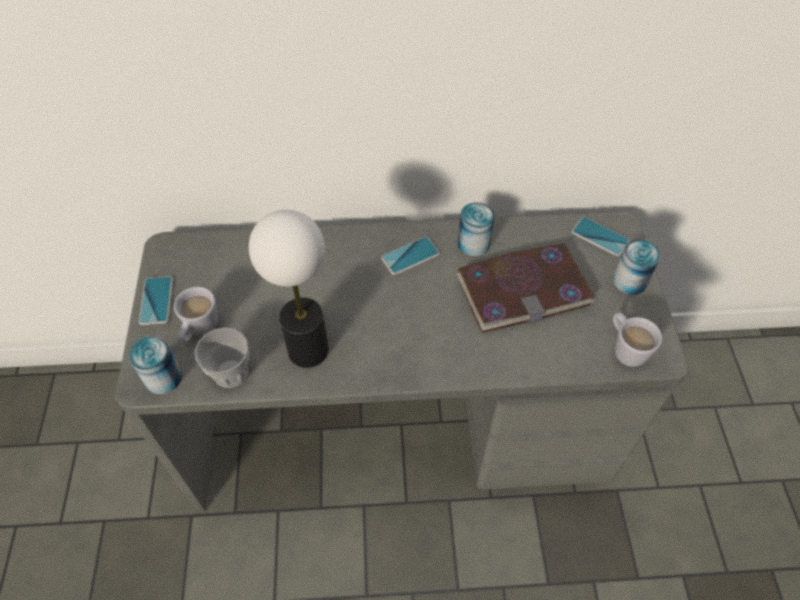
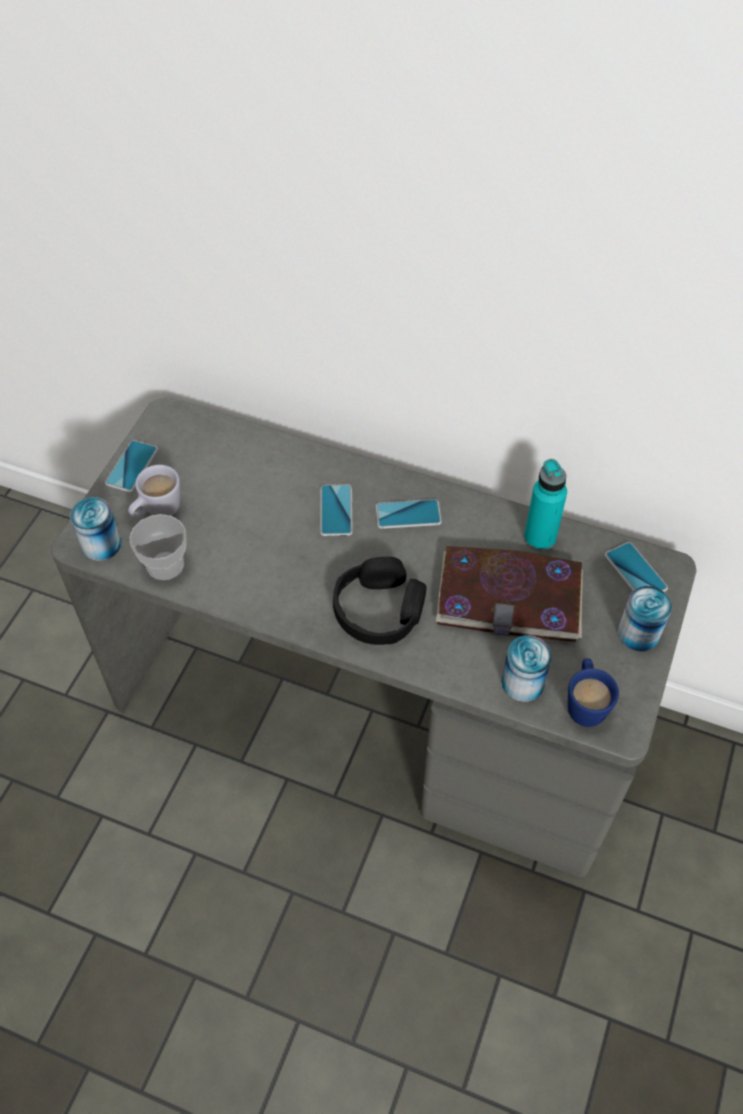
camera: 25 degrees right, 0 degrees up
table lamp [249,210,329,368] -> none
can [458,202,495,256] -> can moved to [502,635,552,702]
white mug [613,312,662,367] -> blue mug [568,659,619,727]
none -> phone [320,484,353,536]
none -> black headphones [333,557,427,645]
none -> turquoise bottle [524,459,567,551]

